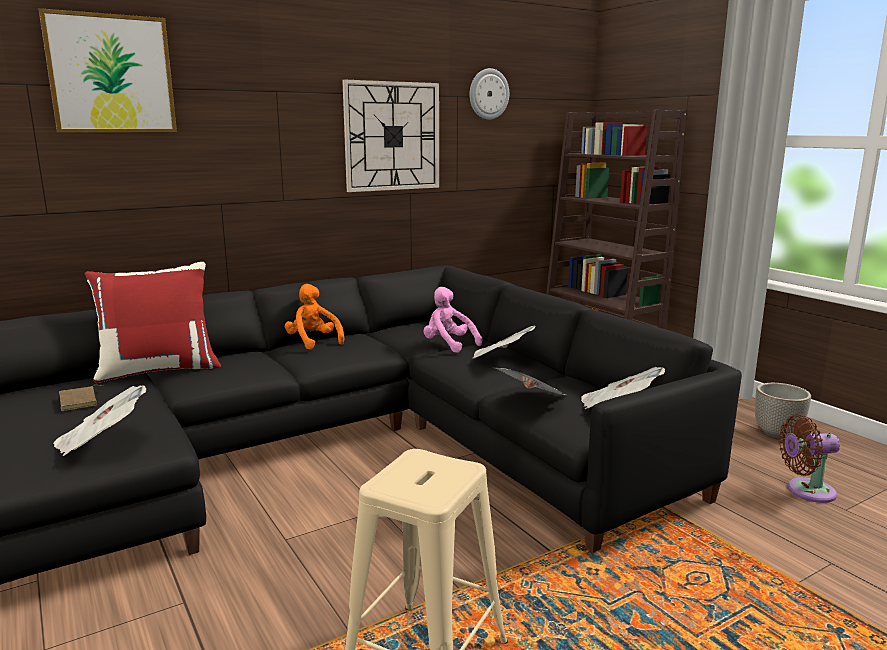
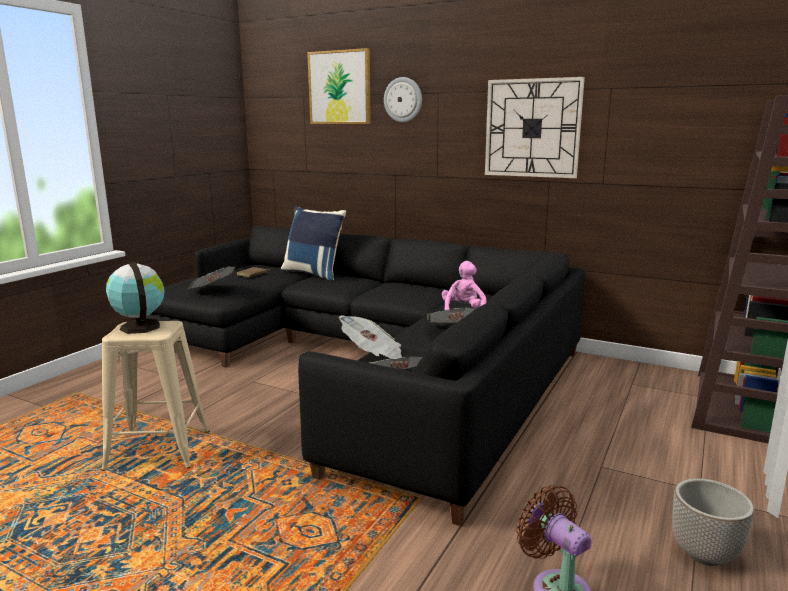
camera: 60 degrees right, 0 degrees up
red pillow [85,262,221,383] -> blue pillow [281,206,346,281]
orange plush toy [285,284,344,350] -> none
wall clock [470,68,509,120] -> wall clock moved to [384,77,422,122]
none -> globe [106,262,165,334]

